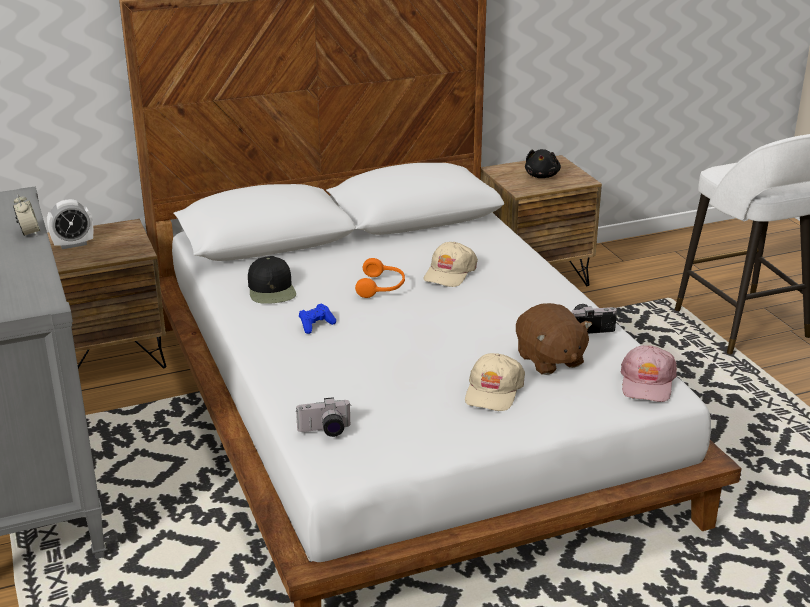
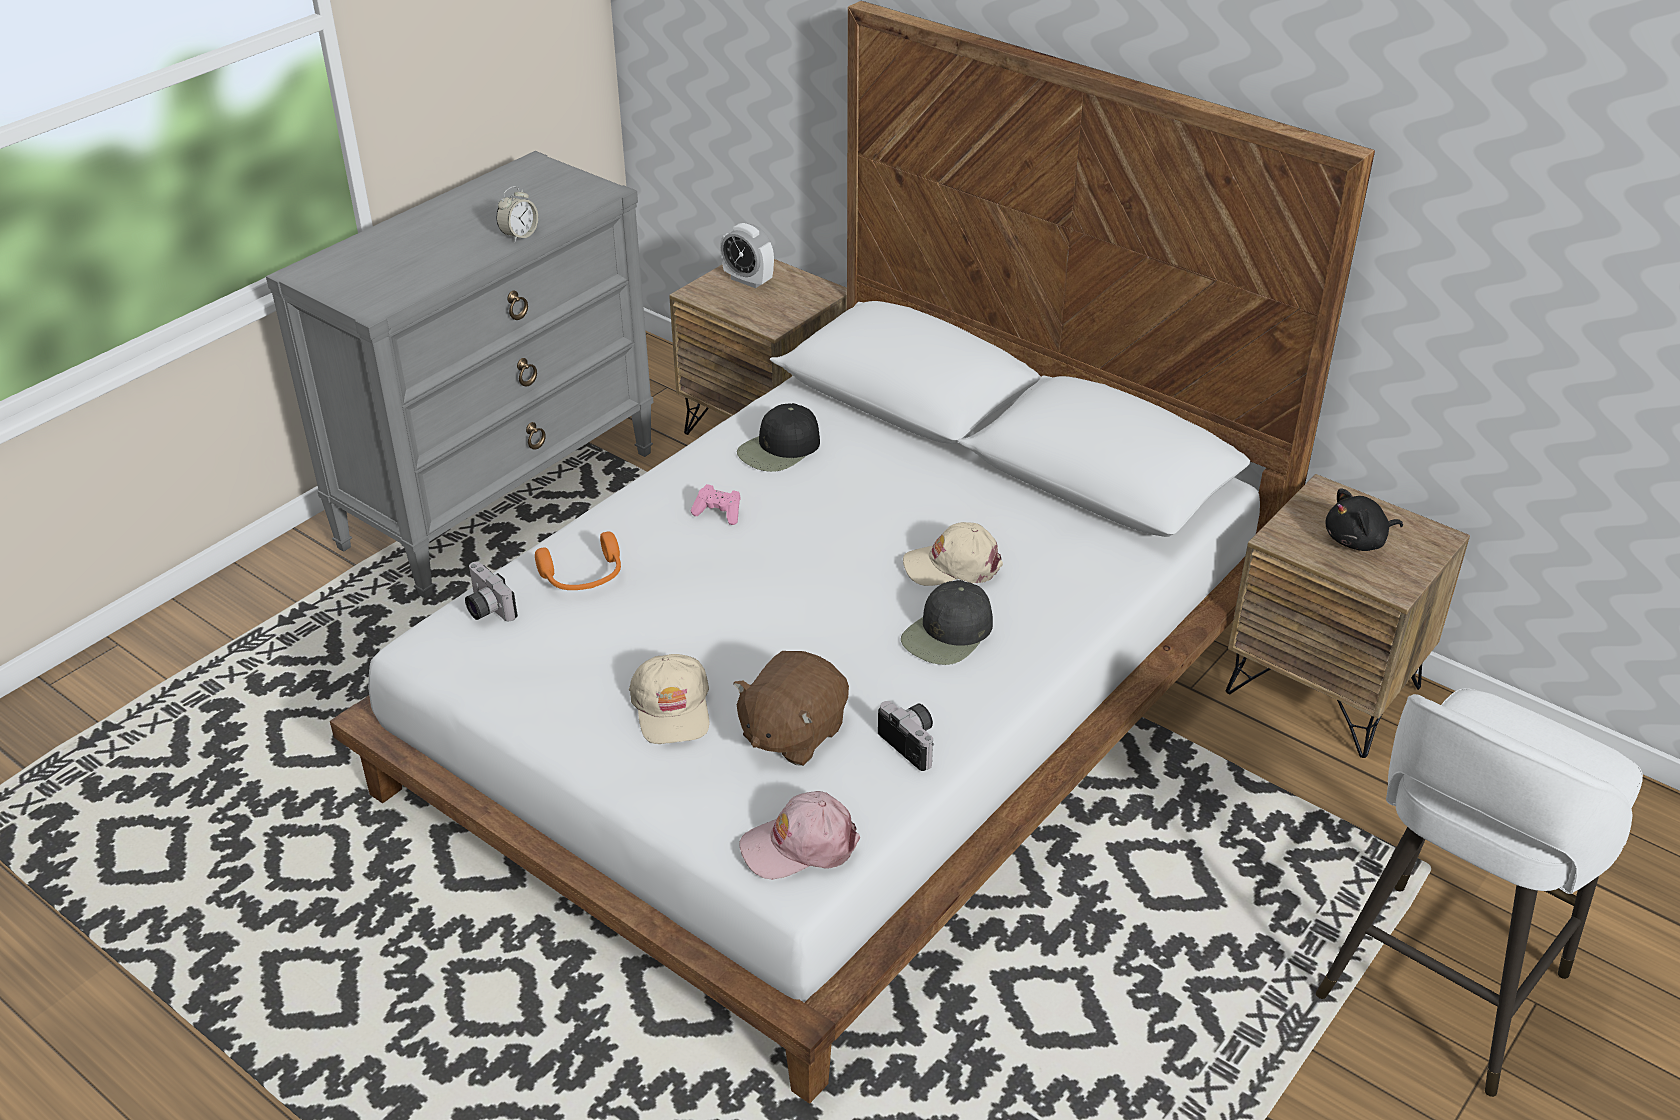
camera: 60 degrees right, 10 degrees up
blue game controller [299,303,336,334] -> pink game controller [691,484,741,525]
orange headphones [355,258,405,298] -> orange headphones moved to [535,531,621,590]
beige cap [465,353,525,411] -> beige cap turned 90 degrees counterclockwise [629,654,709,744]
none -> black cap [901,580,993,665]

